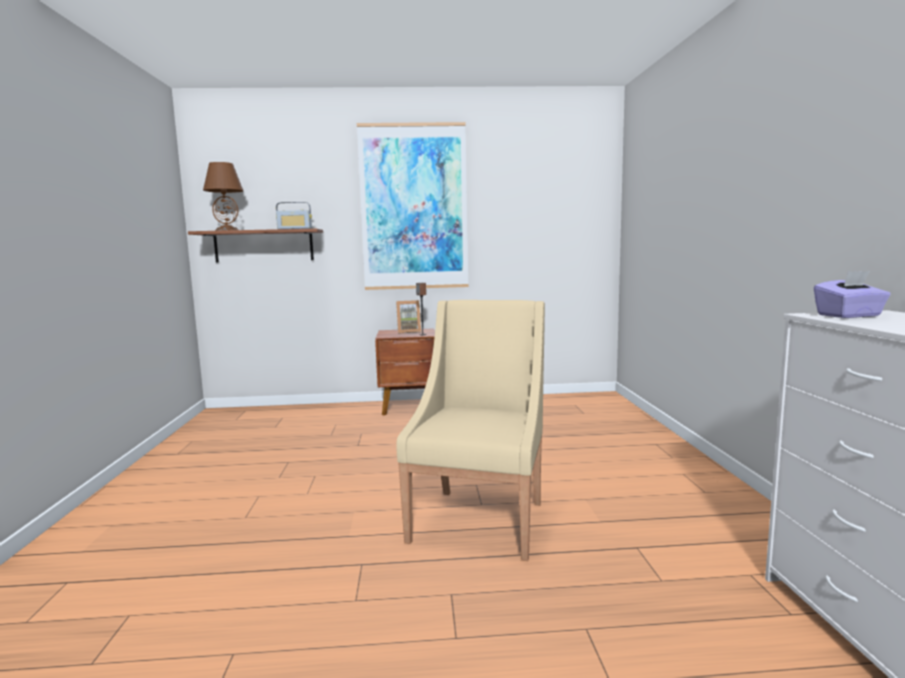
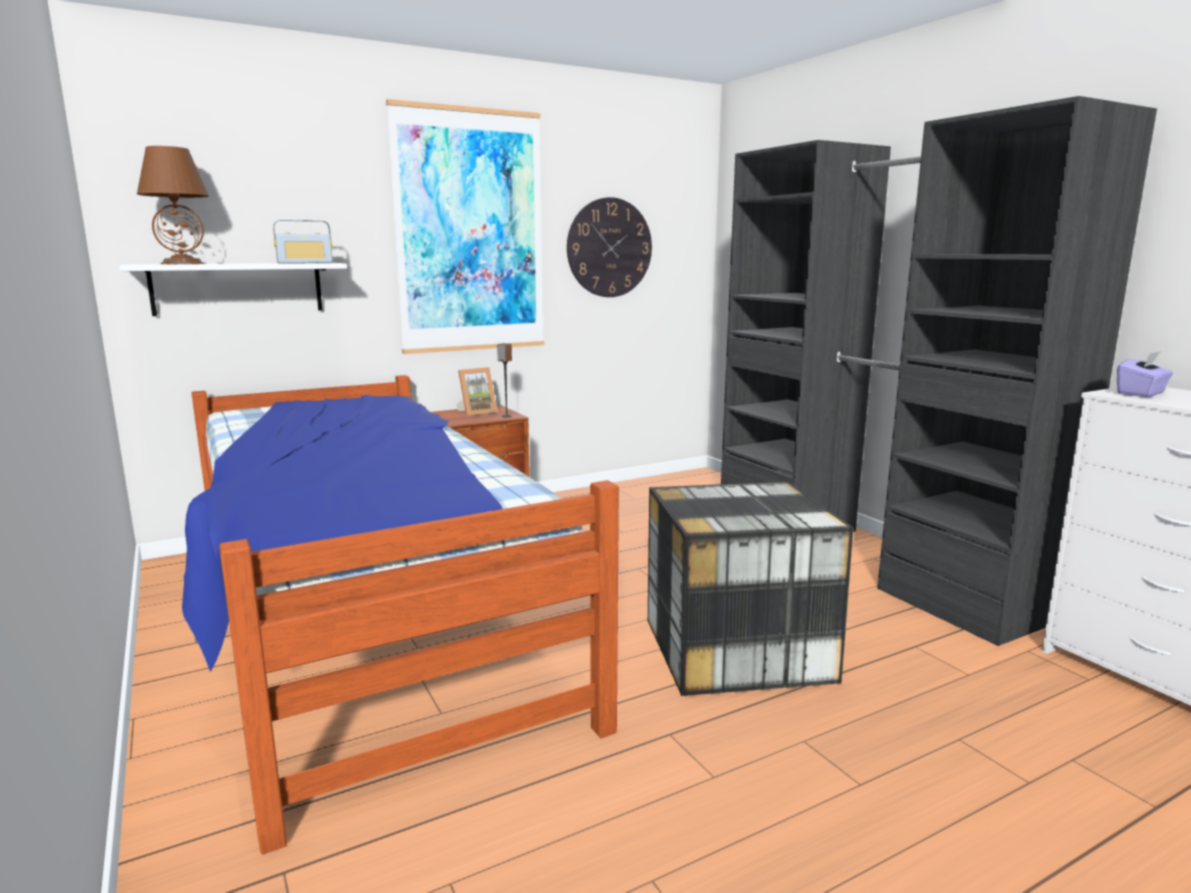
camera: 25 degrees left, 5 degrees up
brown shelf [188,229,323,263] -> white shelf [119,263,347,316]
beige armchair [396,300,545,561] -> storage box [648,482,853,696]
none -> bed [182,375,619,855]
none -> wall clock [567,197,652,297]
none -> black wardrobe [721,96,1157,646]

